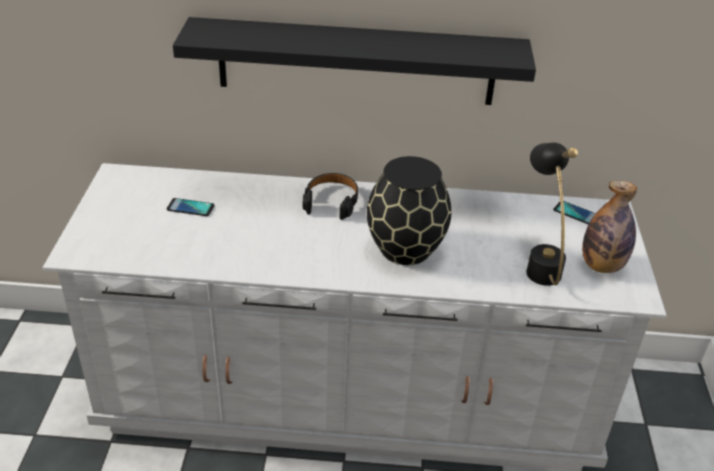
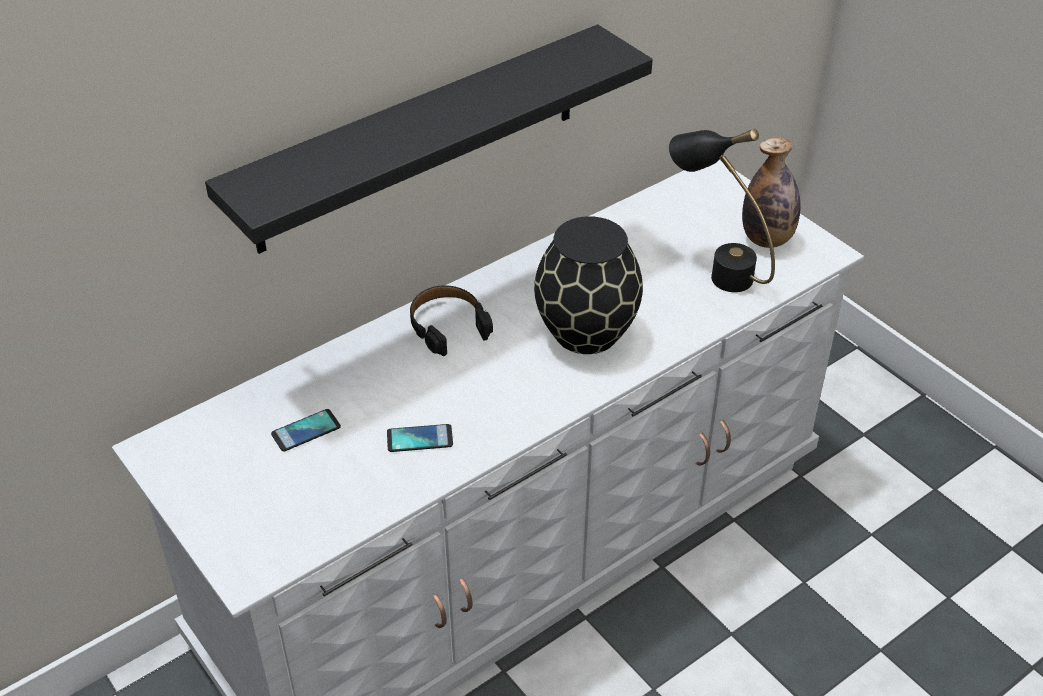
camera: 40 degrees left, 5 degrees up
phone [553,201,596,225] -> phone moved to [387,424,453,452]

